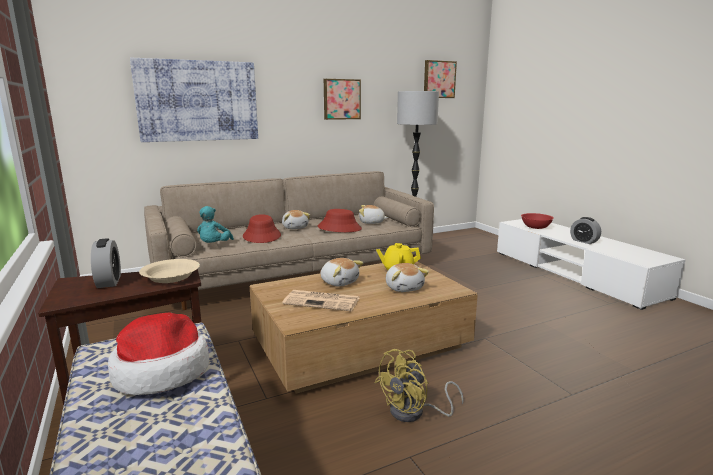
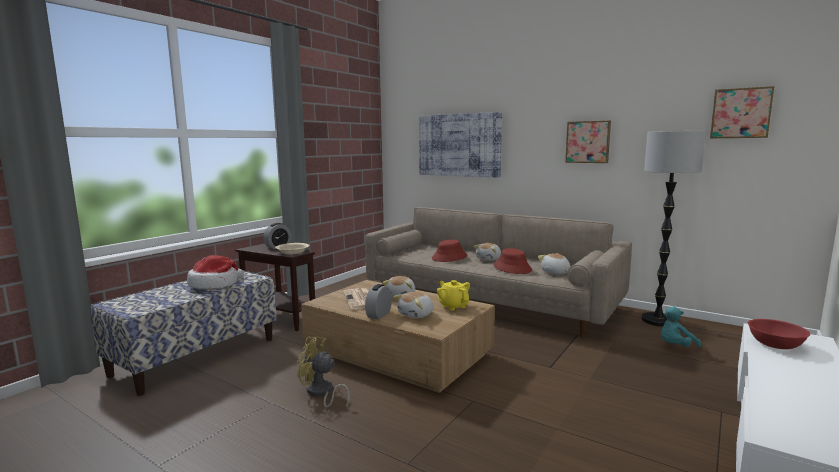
camera: 60 degrees right, 5 degrees down
turquoise plush toy [197,206,234,243] -> turquoise plush toy moved to [661,306,701,347]
alarm clock [570,217,601,244] -> alarm clock moved to [365,284,392,320]

